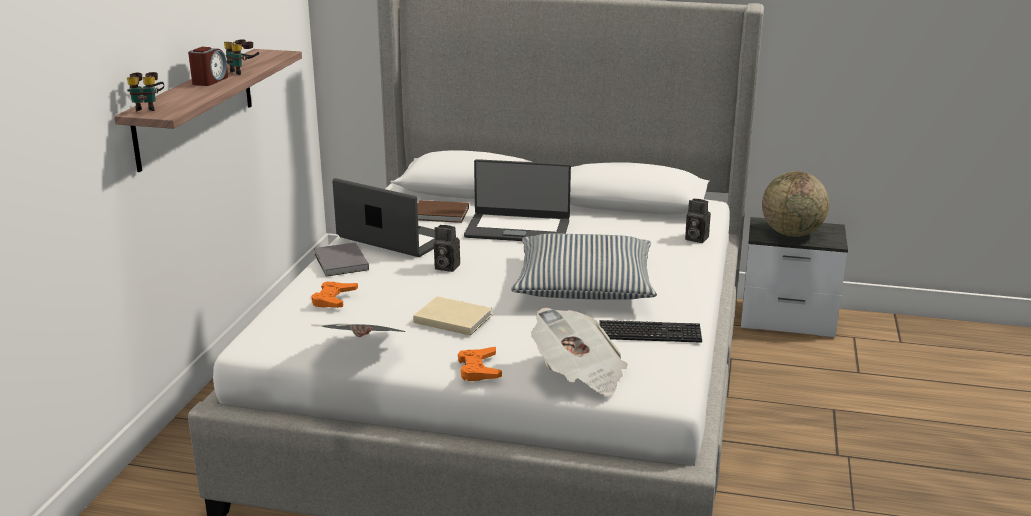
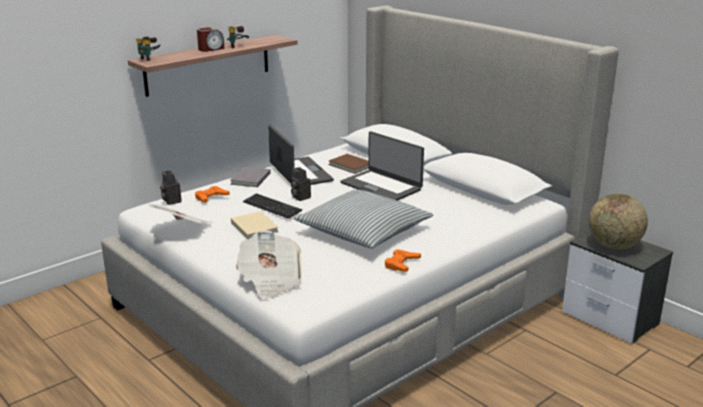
camera: 35 degrees right, 0 degrees up
orange game controller [458,347,502,381] -> orange game controller moved to [385,249,421,272]
keyboard [599,320,702,343] -> keyboard moved to [243,193,302,219]
camera [685,199,711,243] -> camera moved to [160,171,182,205]

